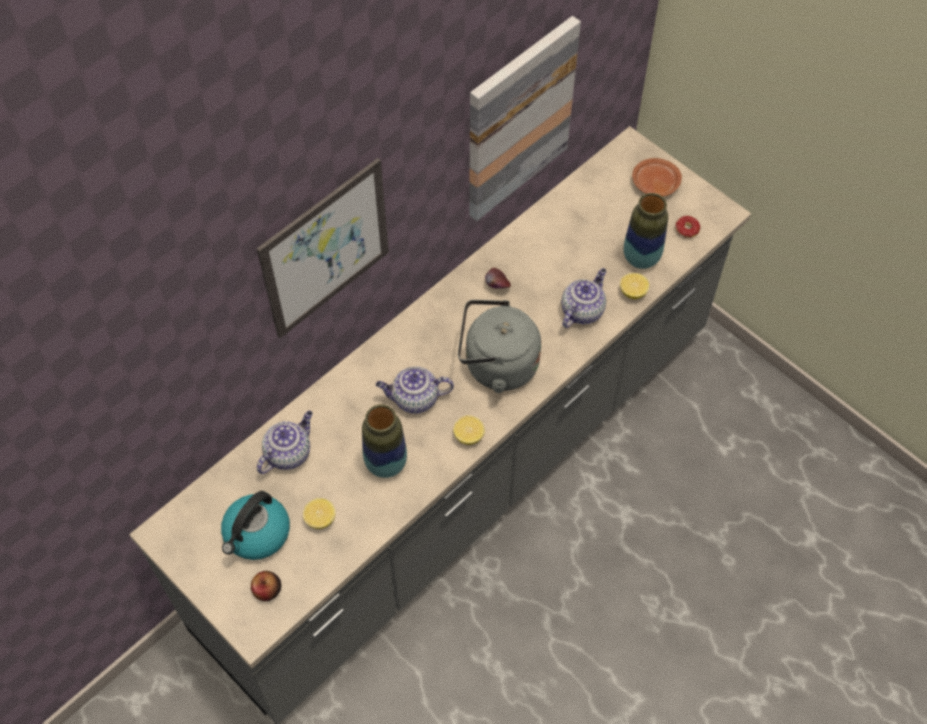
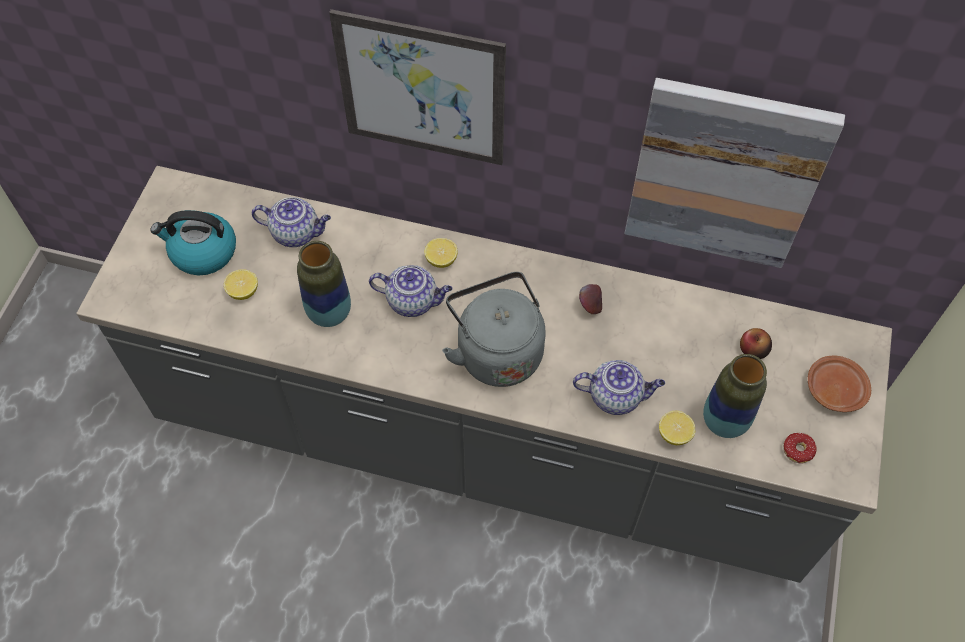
camera: 60 degrees right, 0 degrees up
apple [251,571,281,601] -> apple moved to [740,328,772,359]
teapot [376,366,454,414] -> teapot turned 135 degrees clockwise [369,265,452,317]
lemon [453,415,485,445] -> lemon moved to [424,238,458,268]

